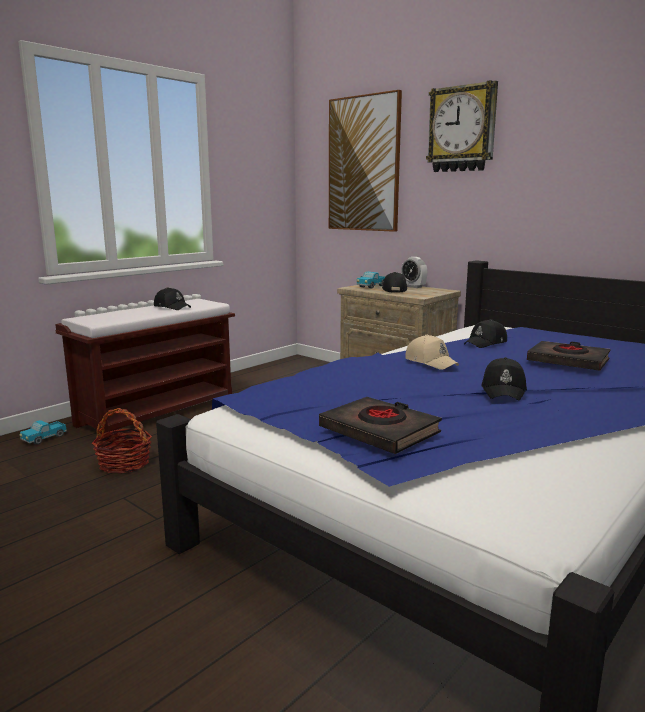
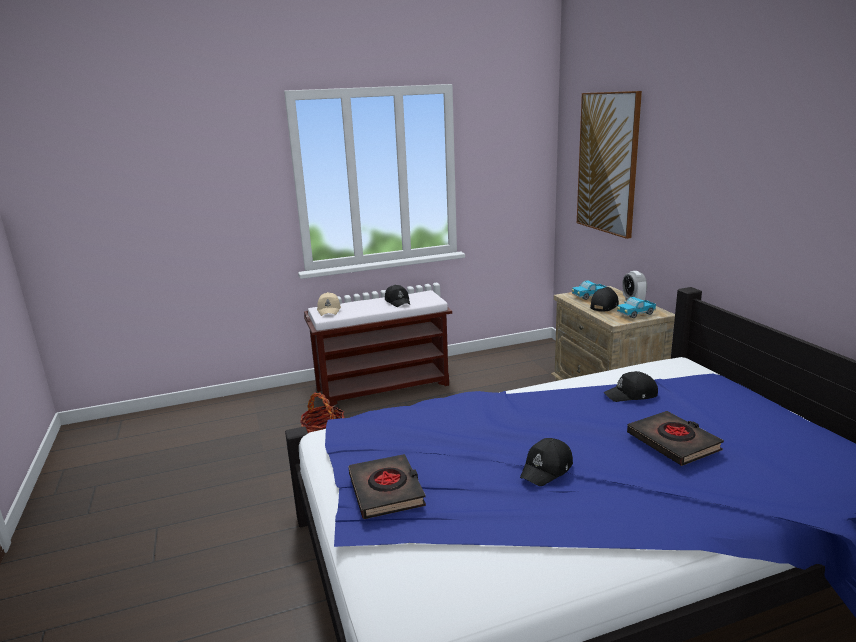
camera: 30 degrees right, 5 degrees up
toy truck [19,420,67,445] -> toy truck moved to [617,297,656,318]
beige cap [405,335,459,370] -> beige cap moved to [317,292,341,316]
wall clock [426,80,498,172] -> none

